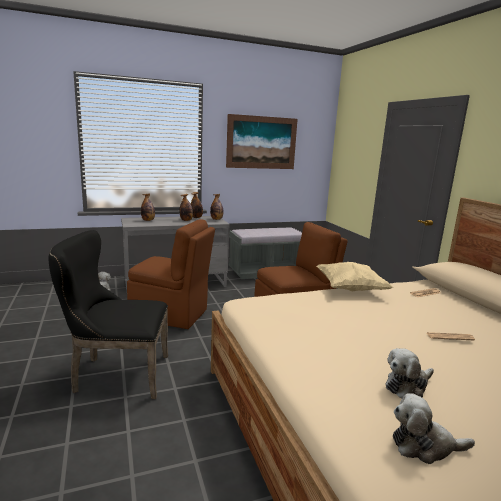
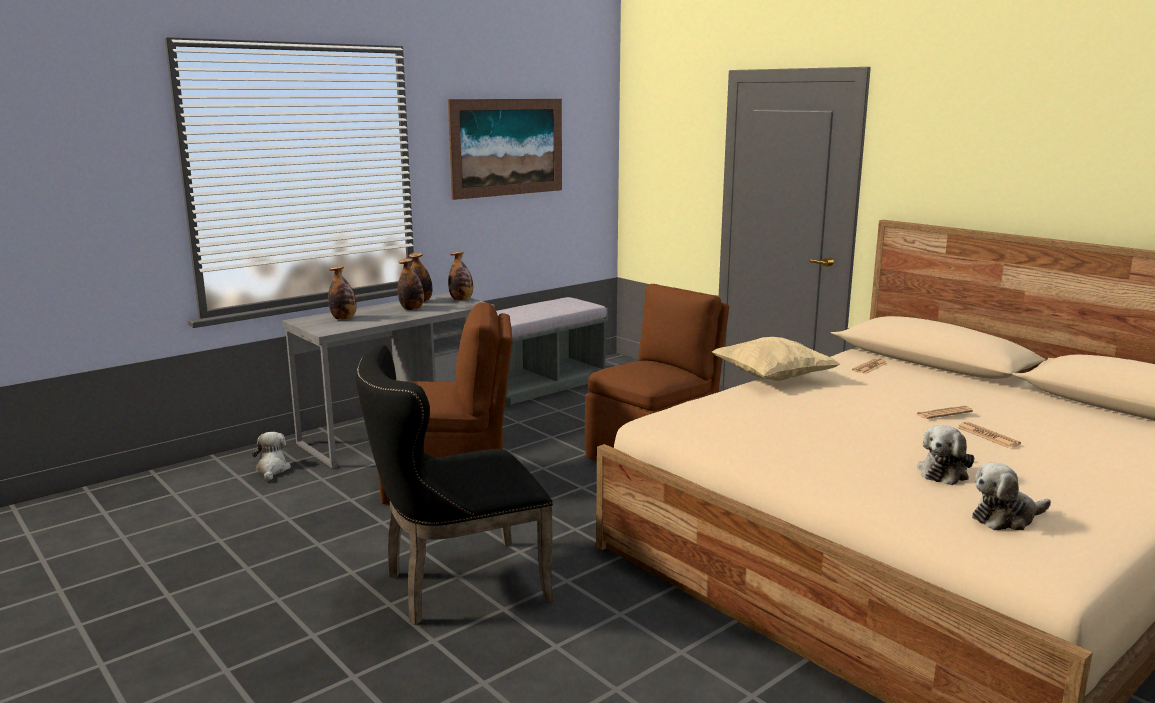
camera: 20 degrees left, 0 degrees up
none -> newspaper [957,422,1021,448]

